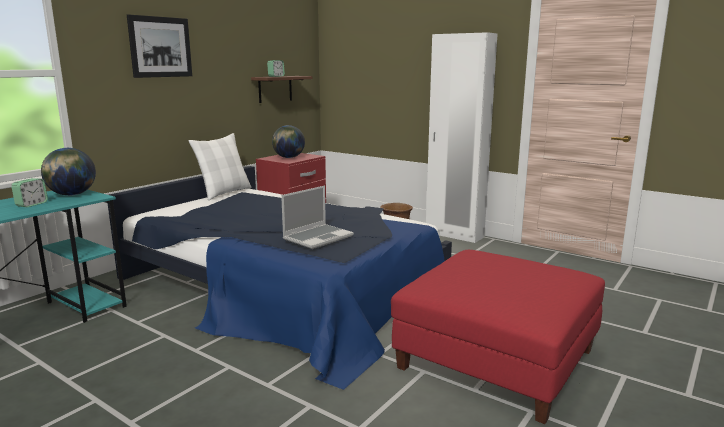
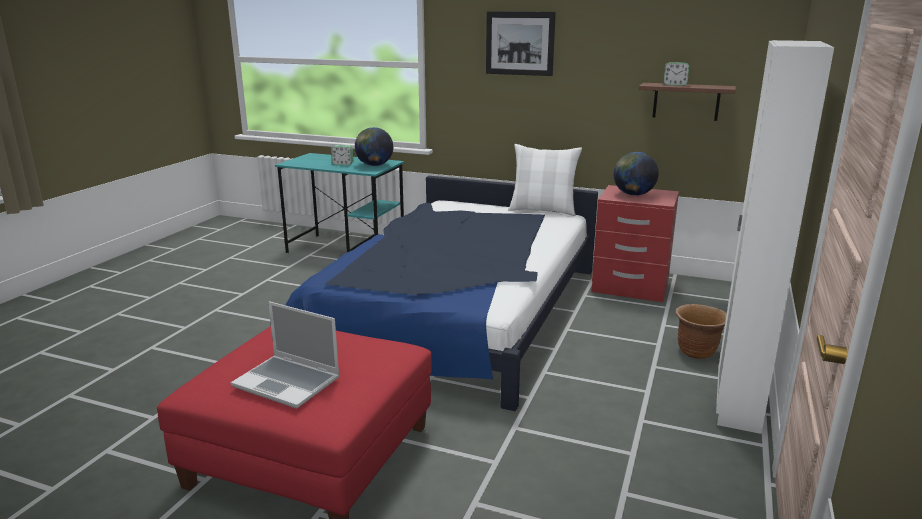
camera: 75 degrees right, 5 degrees up
laptop [281,186,354,249] -> laptop moved to [231,302,340,409]

